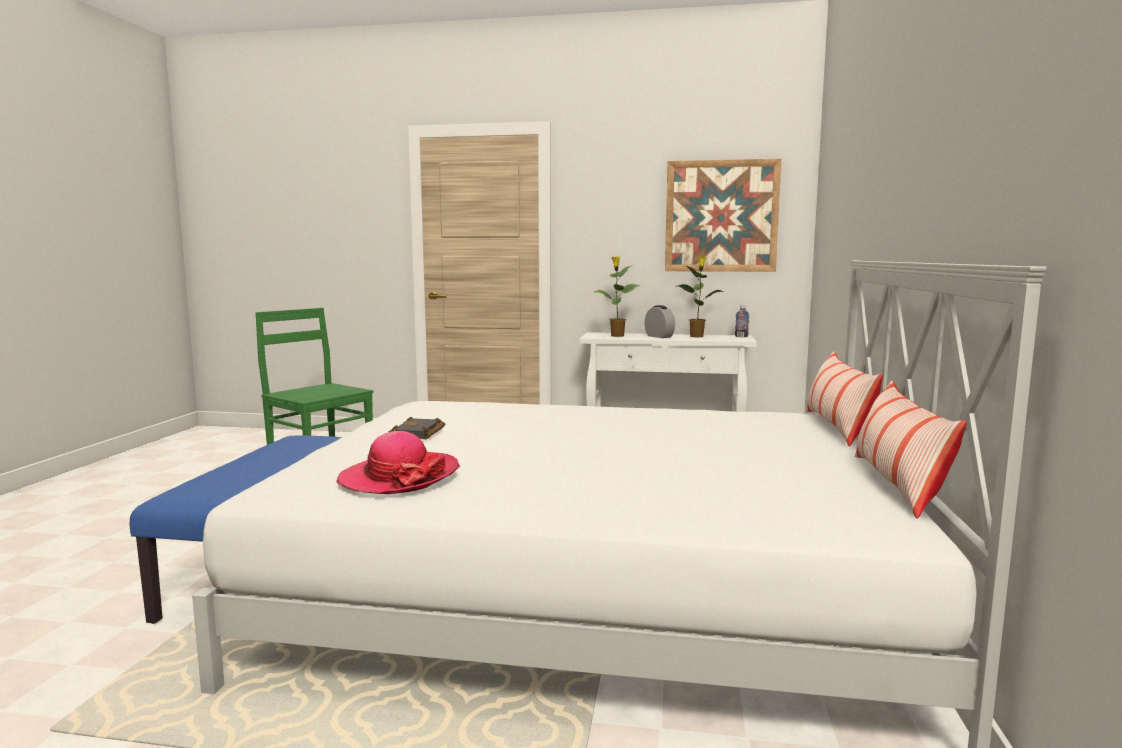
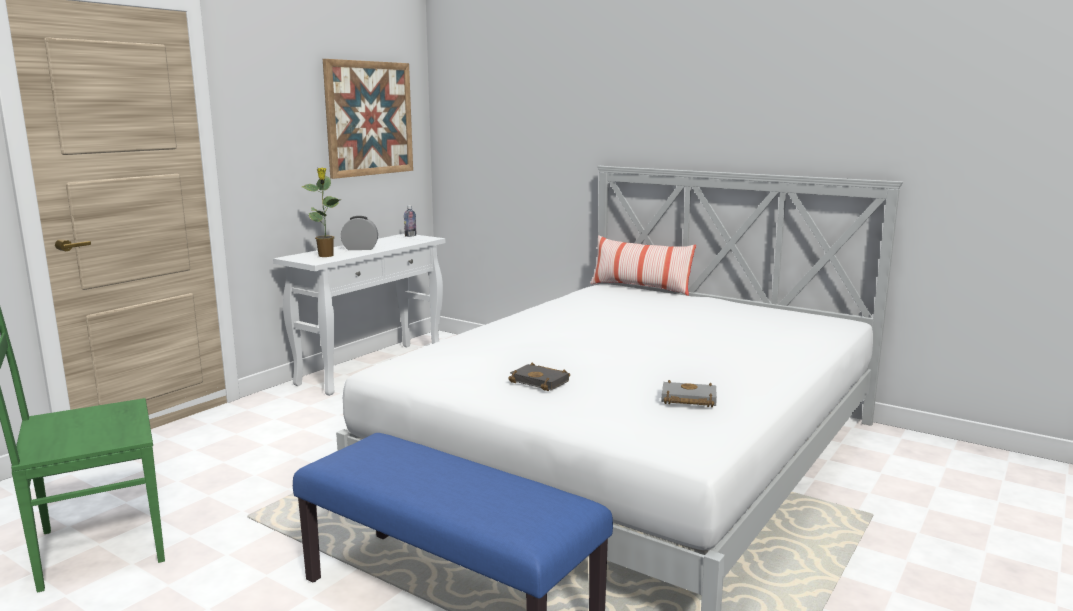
camera: 65 degrees left, 5 degrees up
hat [336,431,460,494] -> grey book [661,380,717,407]
potted plant [677,256,724,337] -> none
pillow [855,381,967,519] -> none

